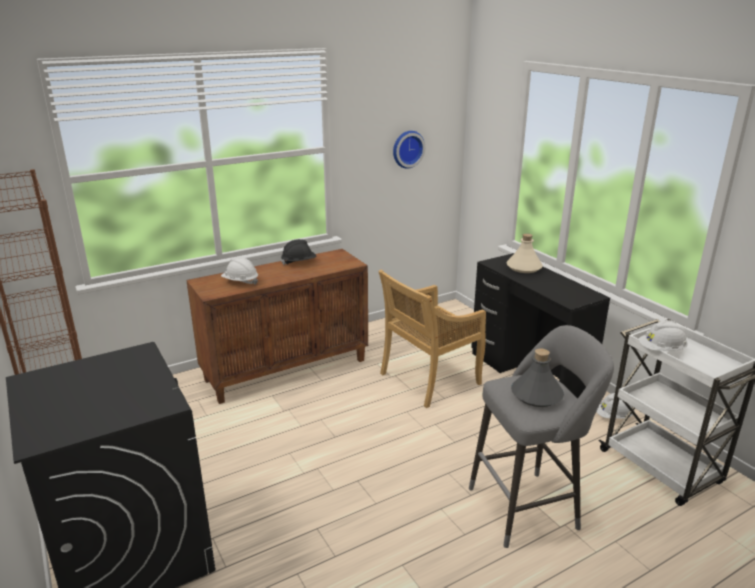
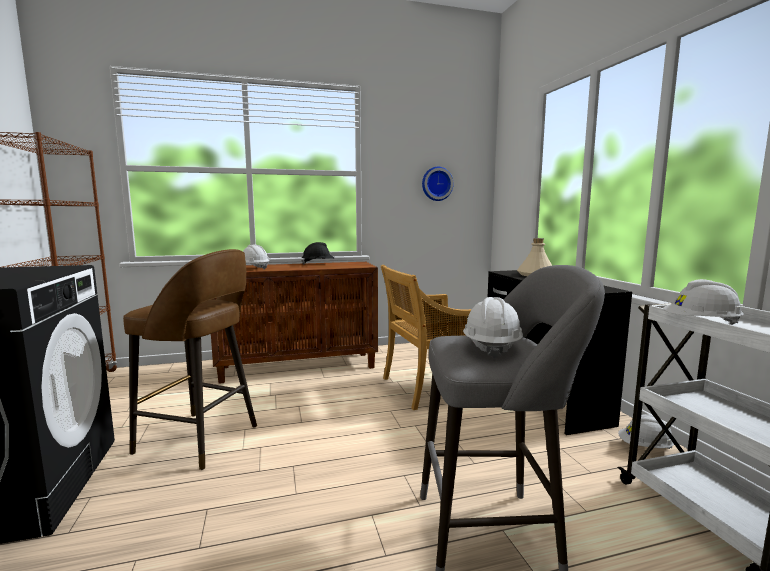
camera: 15 degrees right, 15 degrees down
grey bottle [511,348,564,407] -> white hard hat [463,297,523,359]
none -> brown stool [123,249,257,470]

